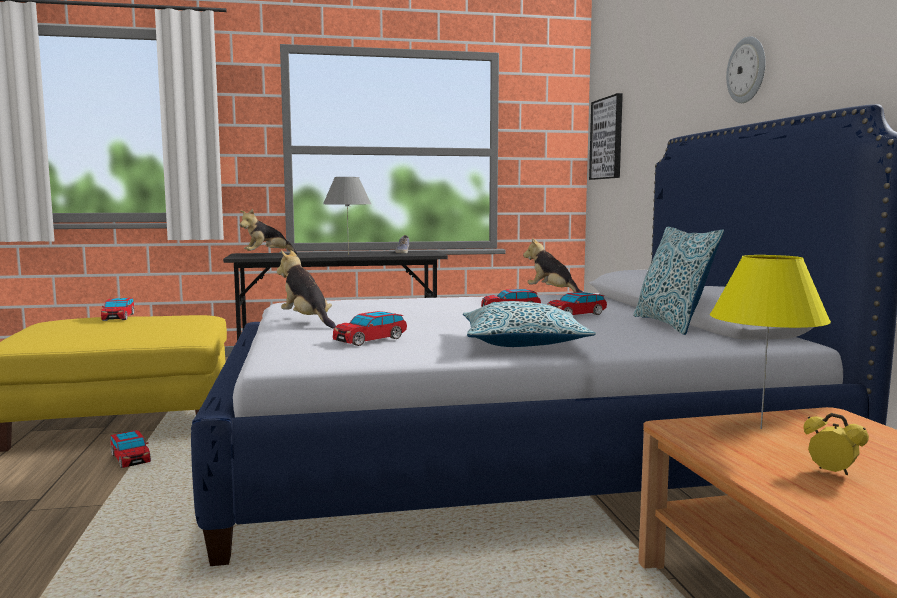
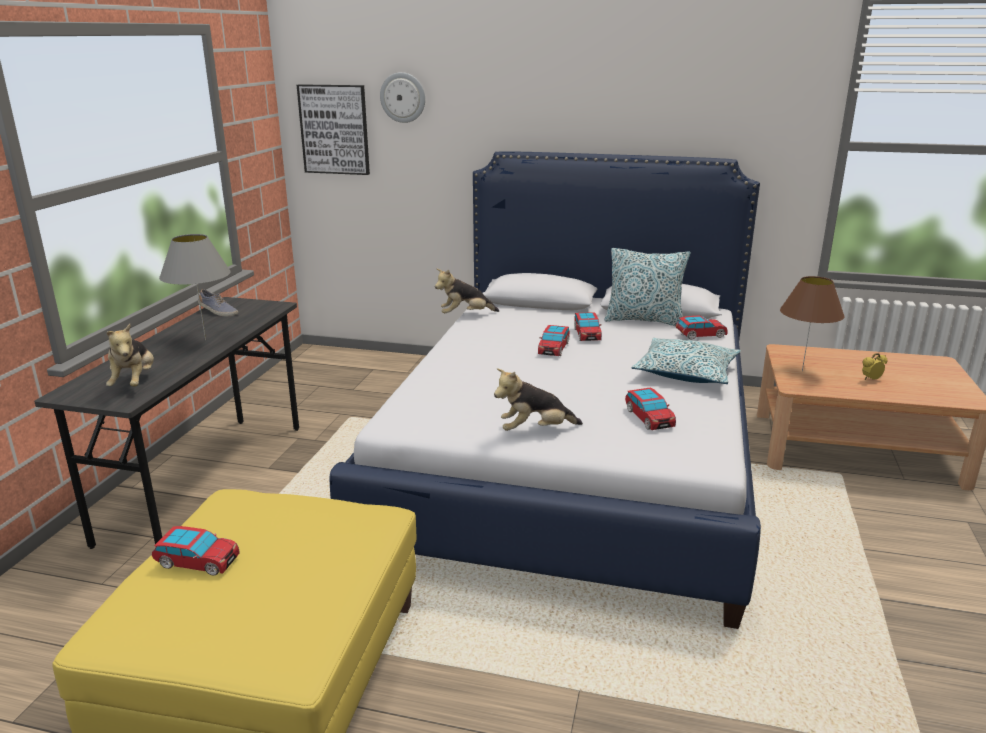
camera: 65 degrees left, 15 degrees up
toy car [110,430,151,468] -> toy car moved to [676,315,728,340]
yellow table lamp [710,255,831,429] -> brown table lamp [780,276,845,371]
wall clock [726,36,765,103] -> wall clock moved to [380,72,425,123]

